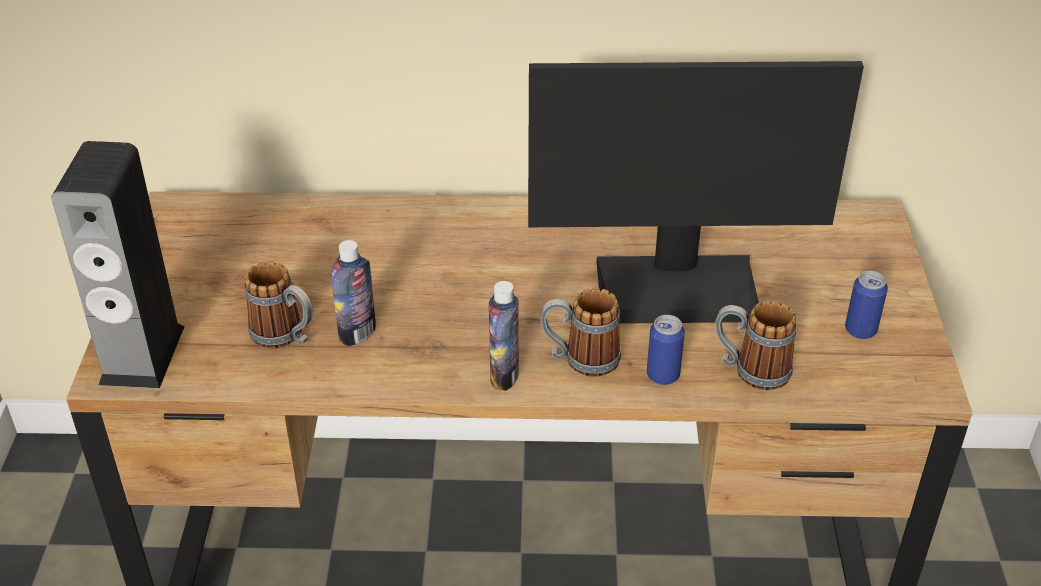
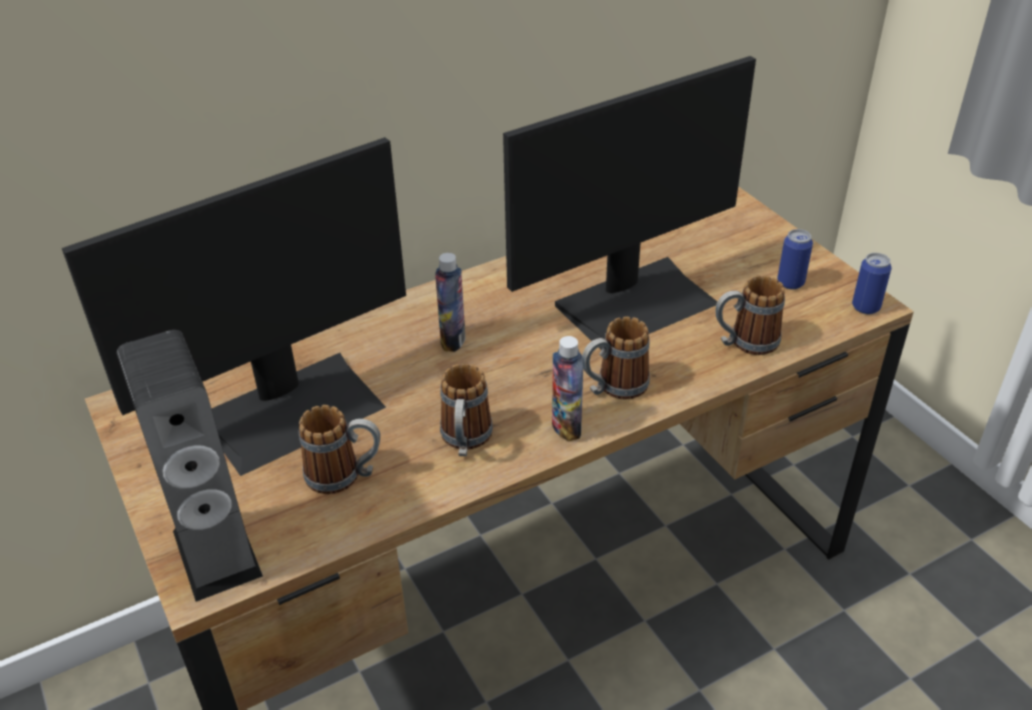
camera: 30 degrees left, 0 degrees up
bottle [332,240,376,346] -> bottle moved to [435,253,465,352]
can [647,315,685,385] -> can moved to [852,253,892,314]
none -> monitor [62,137,406,476]
none -> mug [440,363,493,456]

